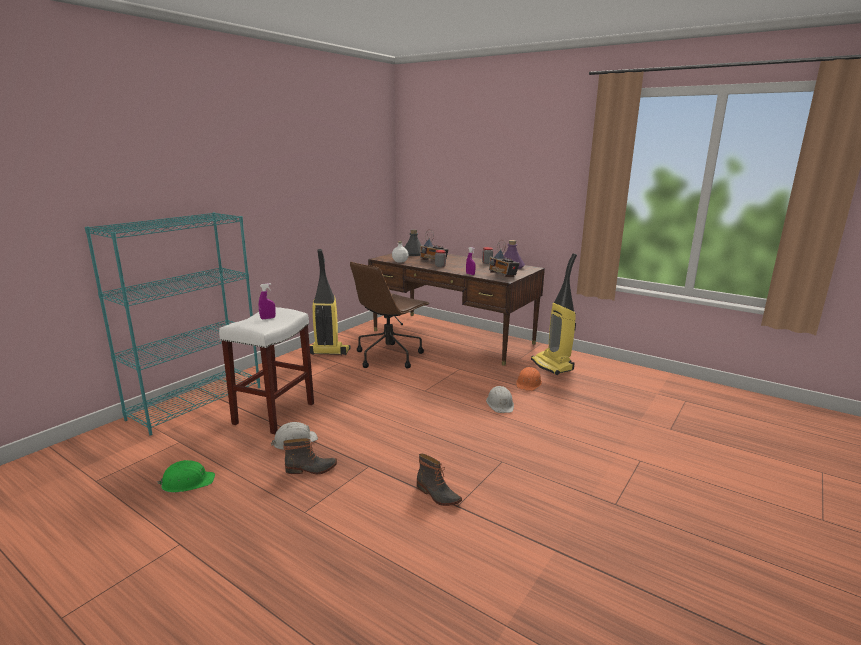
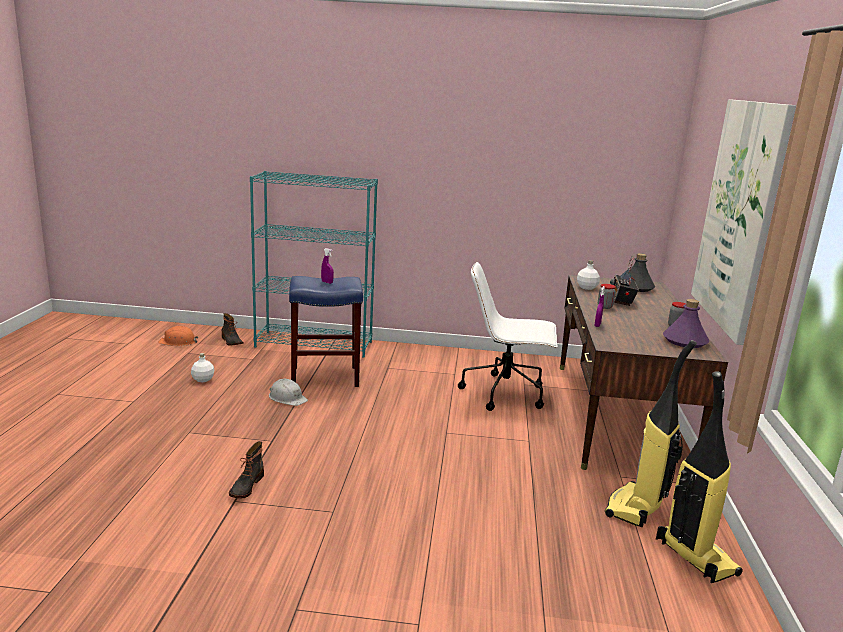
camera: 60 degrees right, 0 degrees up
green hard hat [157,460,215,492] -> white bottle [191,353,214,382]
white stool [219,307,314,434] -> blue stool [289,276,363,387]
boot [283,438,337,474] -> boot moved to [222,313,244,346]
vacuum cleaner [310,249,350,355] -> vacuum cleaner moved to [656,371,743,583]
brown office chair [350,262,430,368] -> white office chair [458,262,558,411]
white hard hat [486,386,514,413] -> none
radio [489,240,520,277] -> none
orange hard hat [516,367,542,391] -> orange hard hat moved to [158,326,198,346]
none -> picture [691,99,796,345]

